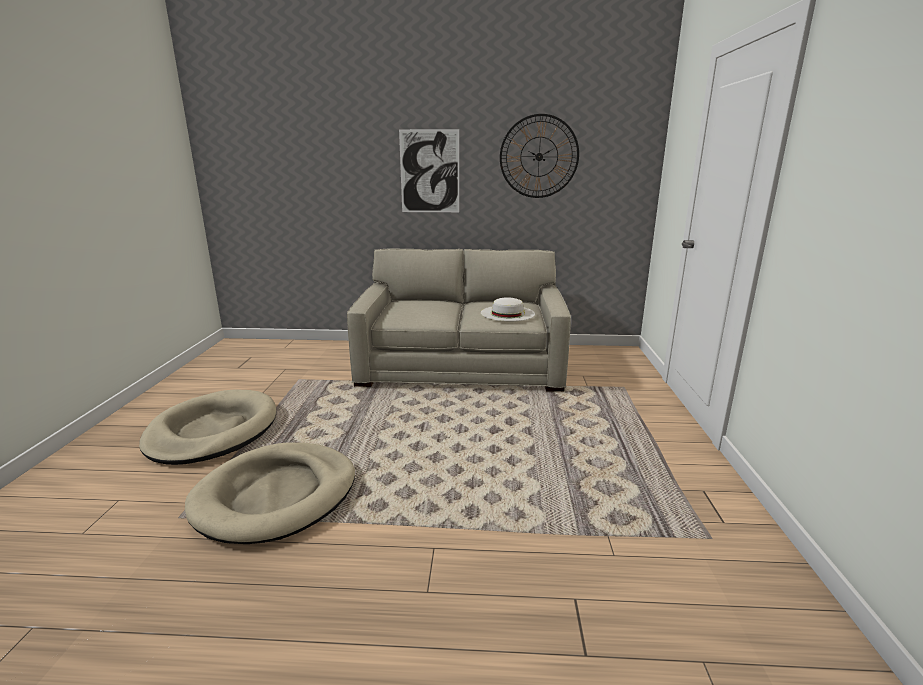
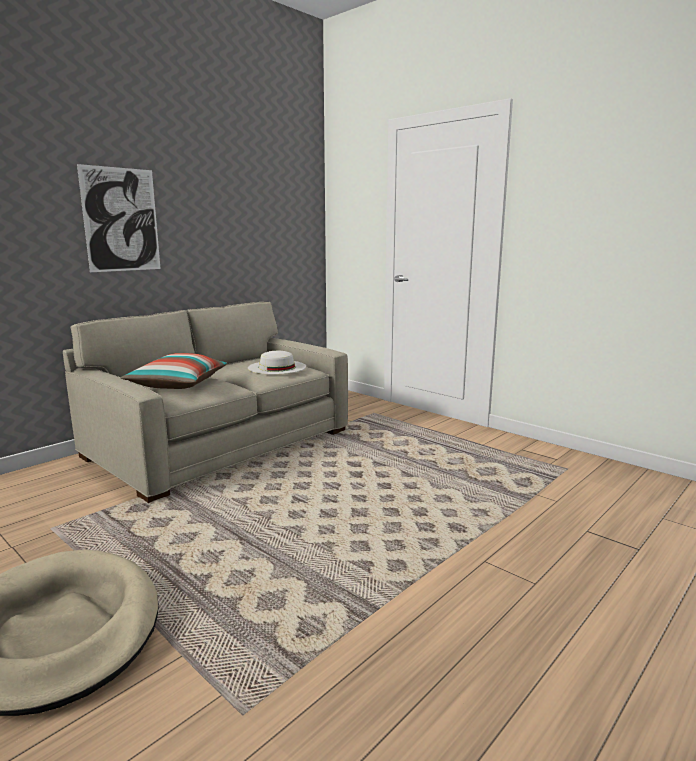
camera: 50 degrees left, 5 degrees down
beige dog bed [185,442,355,544] -> none
wall clock [500,114,579,198] -> none
none -> pillow [120,353,227,389]

